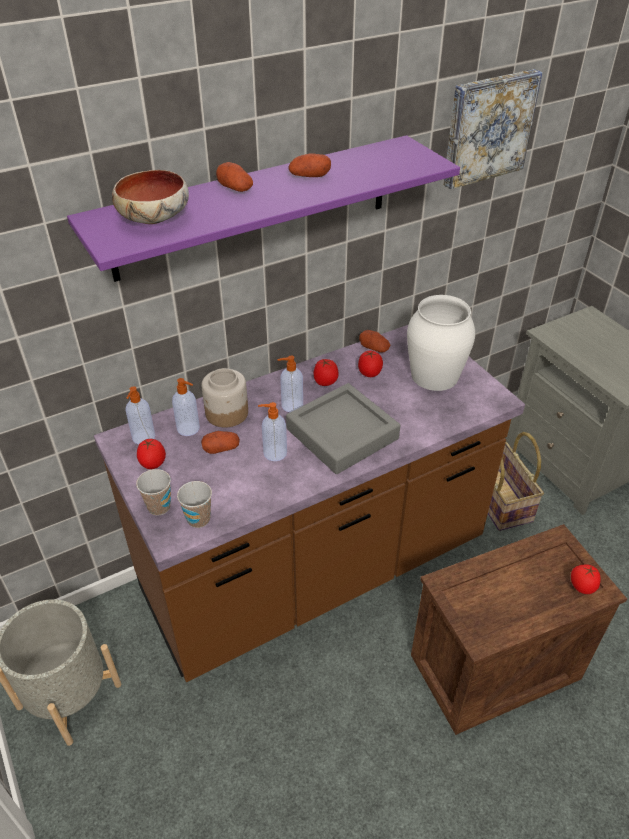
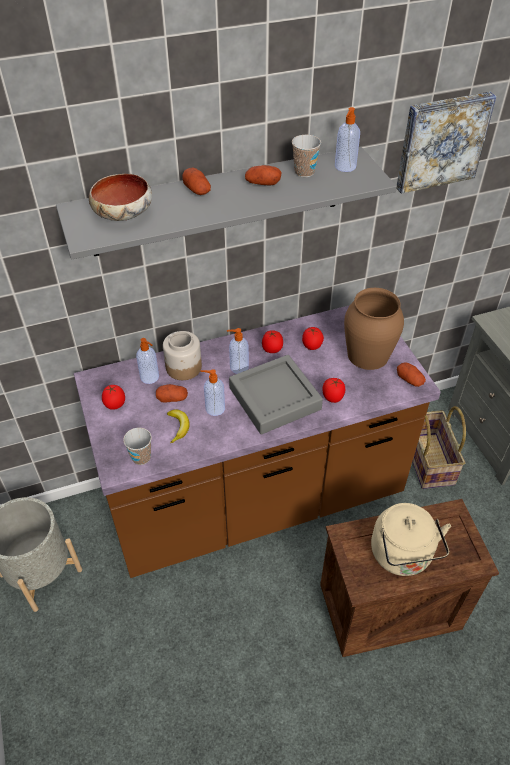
camera: 10 degrees right, 5 degrees up
purple shelf [67,135,460,282] -> grey shelf [56,147,397,260]
soap dispenser [125,386,155,444] -> soap dispenser moved to [335,107,360,172]
cup [136,469,171,516] -> cup moved to [292,135,321,177]
potato [359,330,390,352] -> potato moved to [397,362,426,387]
white vase [407,295,475,391] -> brown vase [344,288,404,370]
tomato [571,564,600,594] -> tomato moved to [322,378,345,403]
none -> banana [167,410,190,443]
none -> beige kettle [371,503,451,576]

